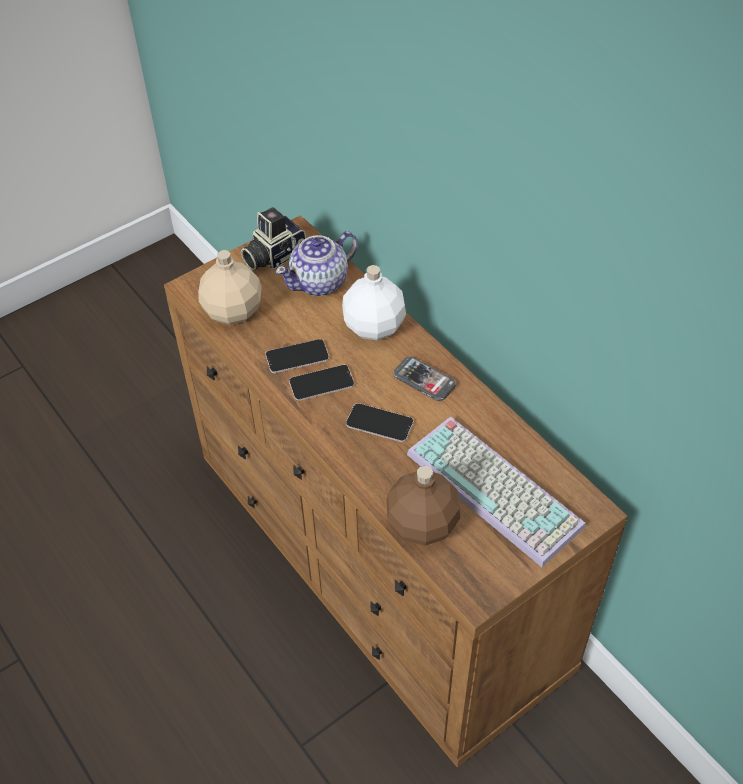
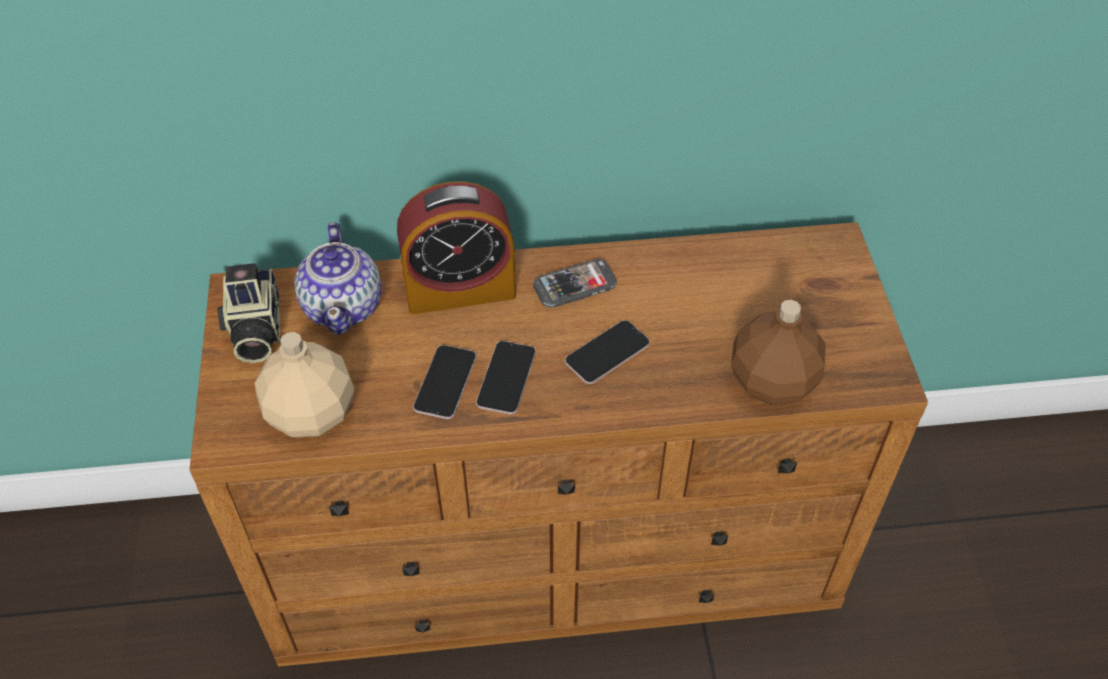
camera: 60 degrees left, 0 degrees up
white bottle [342,265,406,340] -> alarm clock [397,181,516,314]
keyboard [407,417,586,567] -> none

